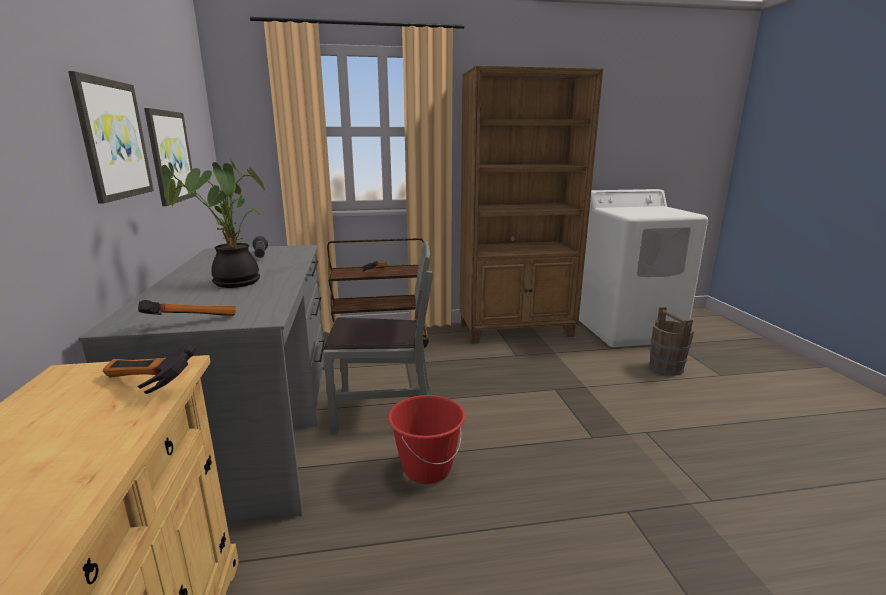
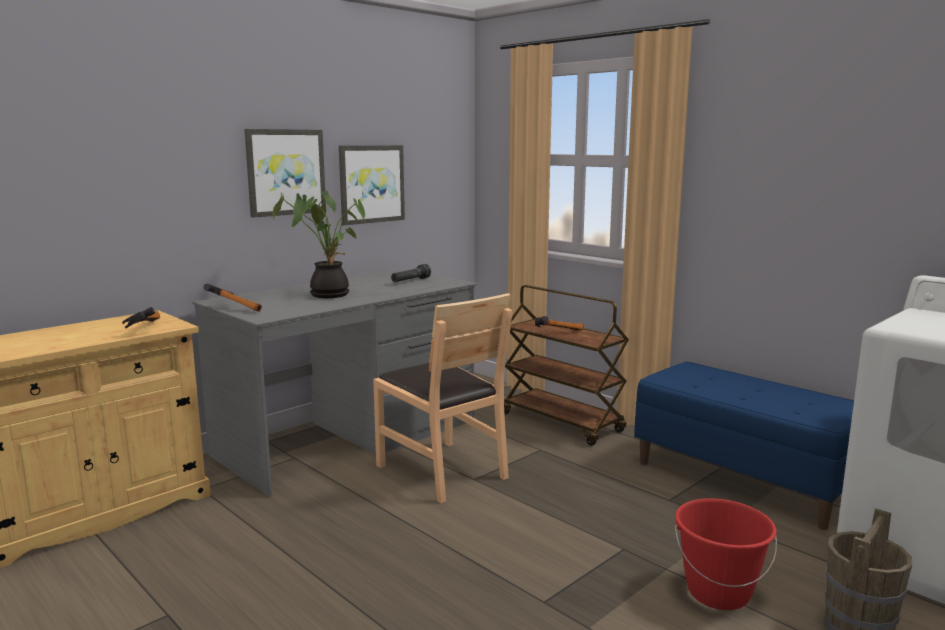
camera: 55 degrees right, 5 degrees down
grey chair [323,240,432,434] -> brown chair [373,293,512,503]
red bucket [388,395,465,484] -> red bucket moved to [675,498,777,610]
brown bookcase [460,66,603,343] -> blue bench [634,362,854,530]

